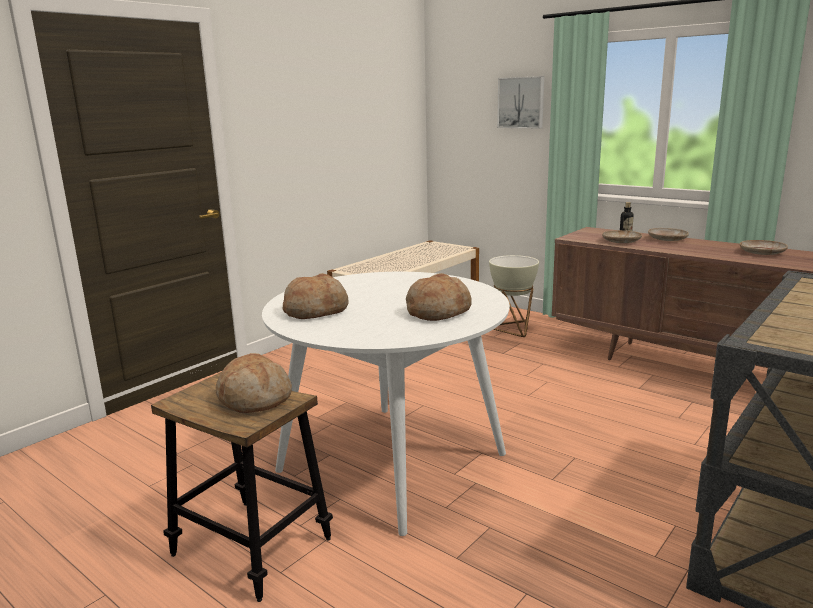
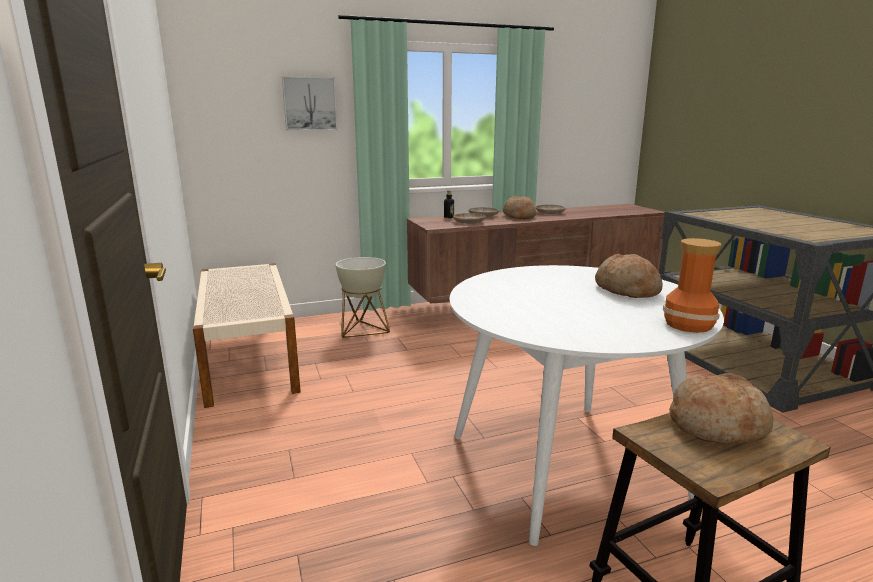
camera: 60 degrees left, 0 degrees up
bread [283,273,349,319] -> bread moved to [503,196,536,219]
none -> vase [663,238,721,333]

